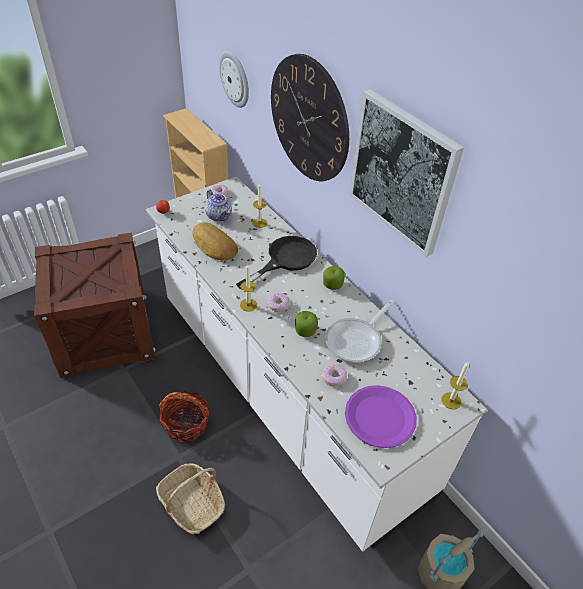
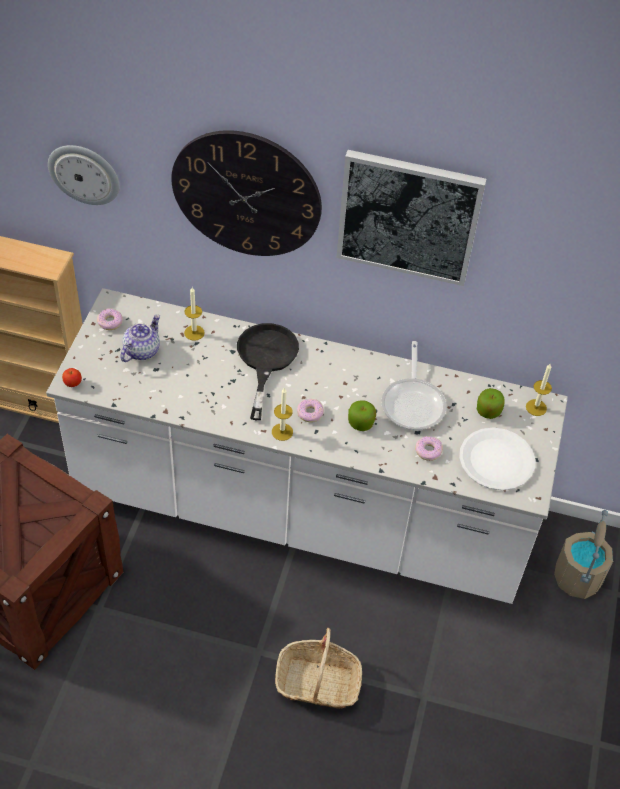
camera: 40 degrees left, 5 degrees up
basket [159,391,210,442] -> none
bread [193,222,238,261] -> none
teapot [205,190,232,222] -> teapot turned 75 degrees counterclockwise [120,315,160,362]
apple [323,266,345,290] -> apple moved to [477,388,505,419]
purple plate [345,385,417,448] -> white plate [459,428,535,490]

